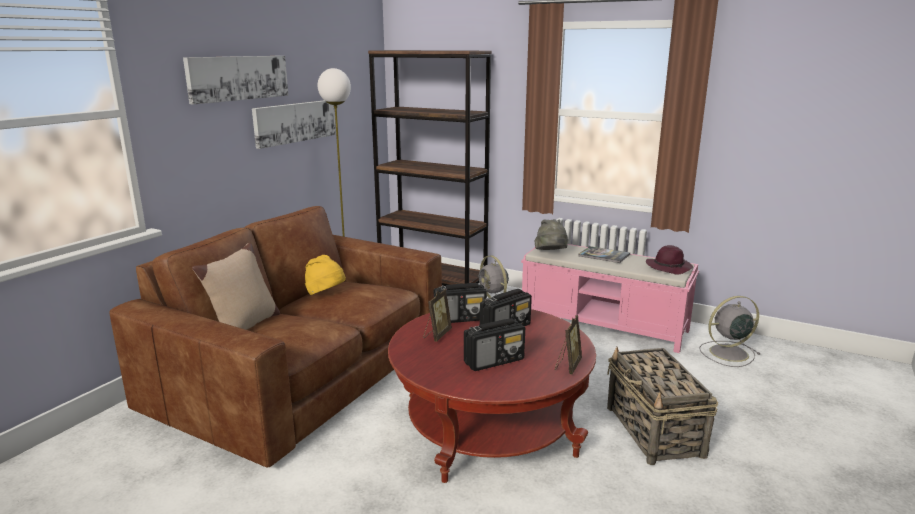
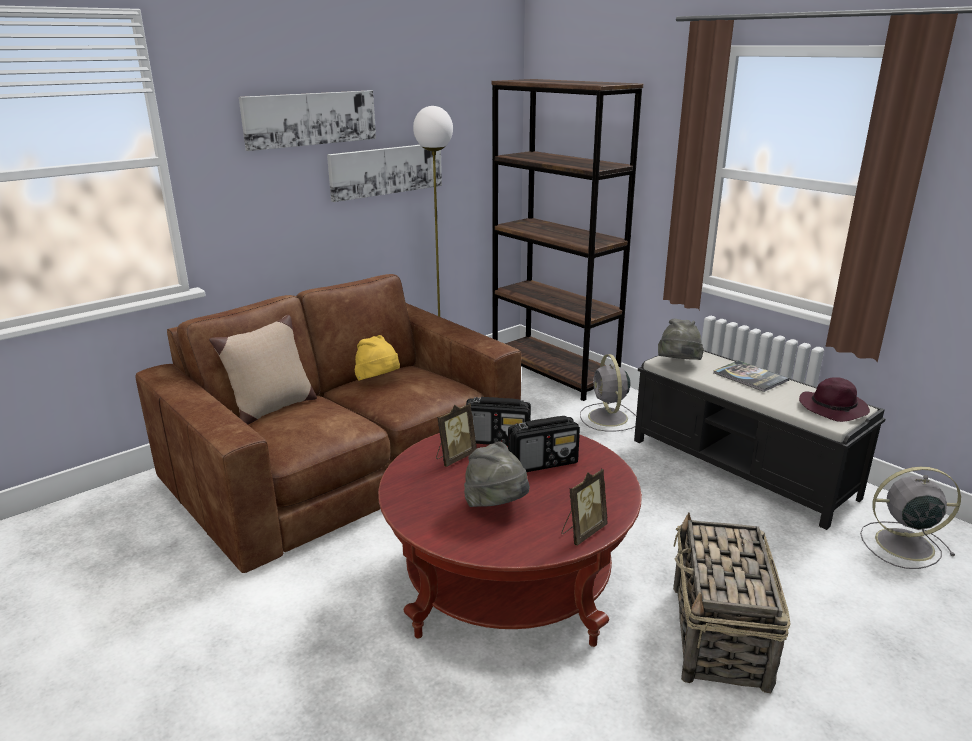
camera: 20 degrees right, 5 degrees up
radio [464,318,525,371] -> grey hat [464,441,530,507]
pink bench [521,244,699,353] -> black bench [634,350,886,530]

